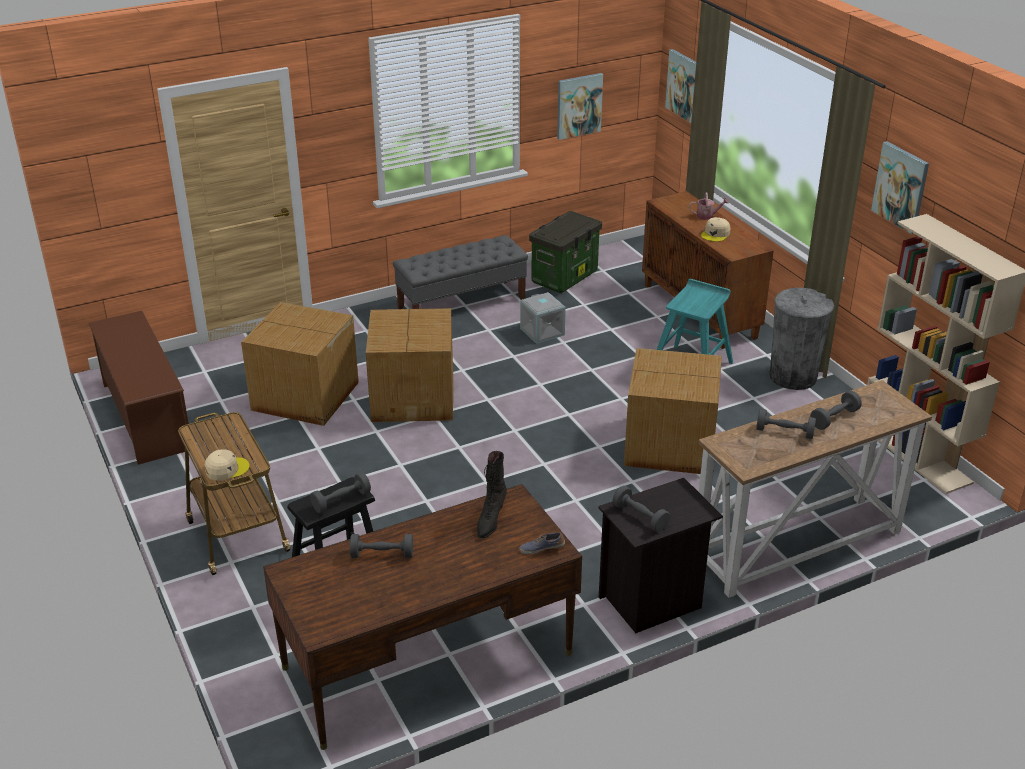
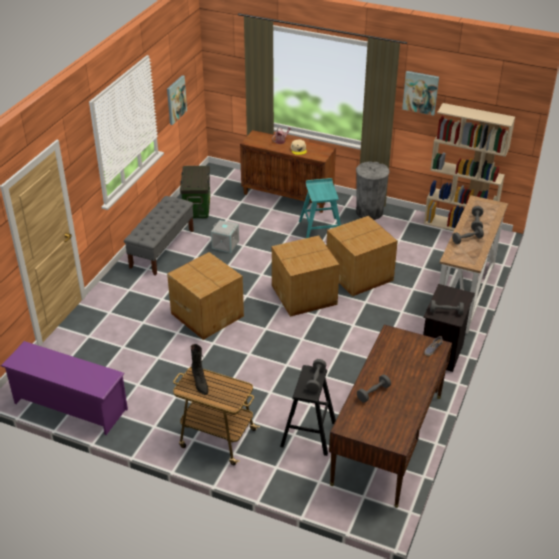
camera: 40 degrees left, 5 degrees up
brown shoe rack [88,311,189,465] -> purple shoe rack [1,341,128,435]
beige cap [205,449,250,481] -> none
cardboard box [241,302,359,426] -> cardboard box moved to [272,235,340,317]
black boot [477,451,507,538] -> black boot moved to [191,344,208,395]
picture [665,49,696,123] -> none

